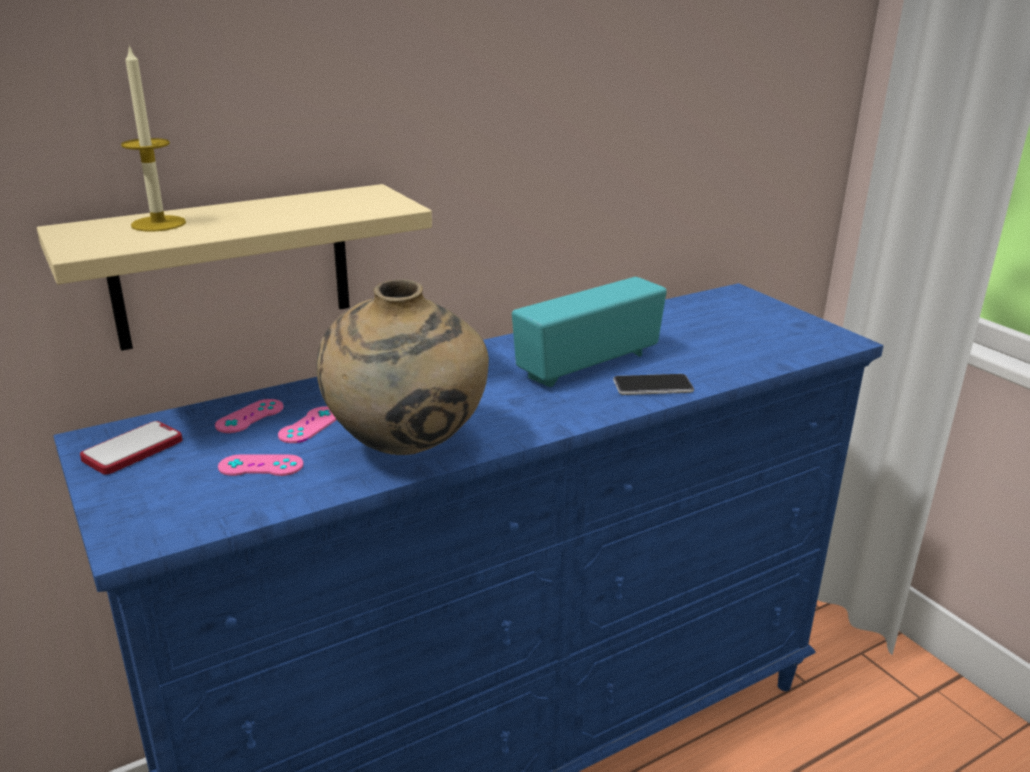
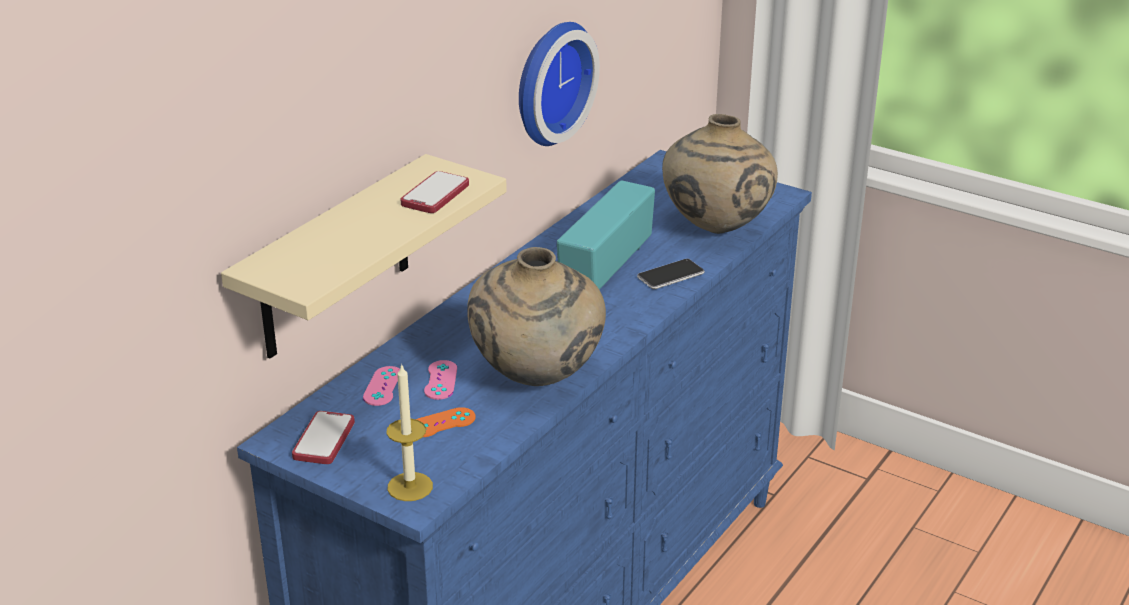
camera: 25 degrees left, 5 degrees up
candle [121,45,186,232] -> candle moved to [386,363,433,501]
pink game controller [218,454,304,476] -> orange game controller [416,407,476,437]
none -> phone [400,171,469,213]
none -> wall clock [519,22,600,146]
none -> beige vase [662,114,778,234]

